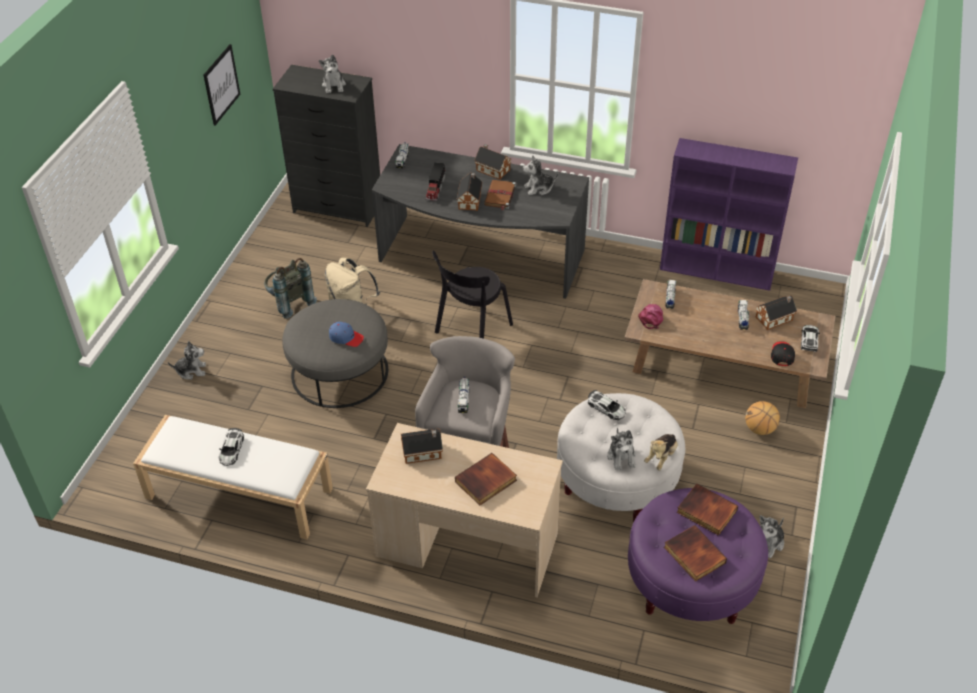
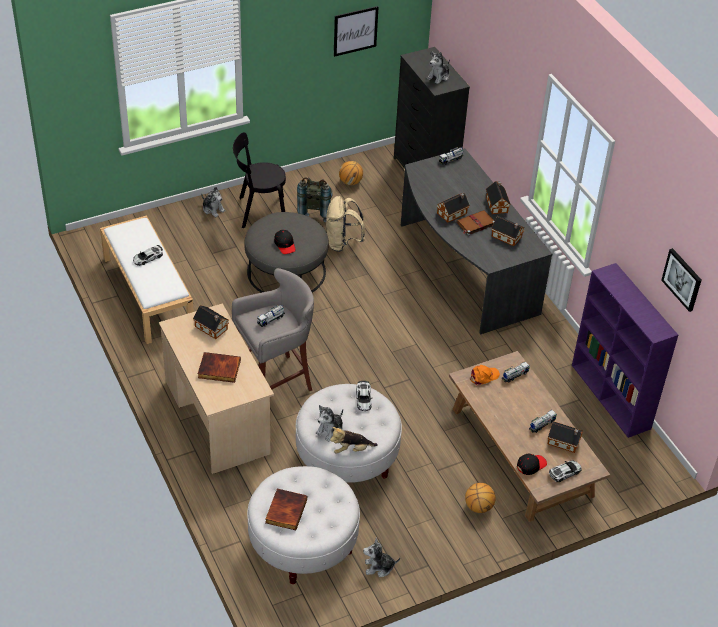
camera: 45 degrees right, 0 degrees up
blue cap [329,322,364,347] -> black cap [274,230,296,254]
toy truck [426,162,446,201] -> none
black chair [432,250,513,339] -> black chair moved to [233,132,286,228]
plush toy [523,155,559,195] -> toy house [491,216,524,246]
purple ottoman [628,488,768,624] -> white ottoman [247,466,360,584]
pink cap [638,304,663,329] -> orange cap [470,365,500,386]
book [677,484,738,536] -> none
none -> basketball [339,161,363,185]
none -> picture [661,248,701,312]

